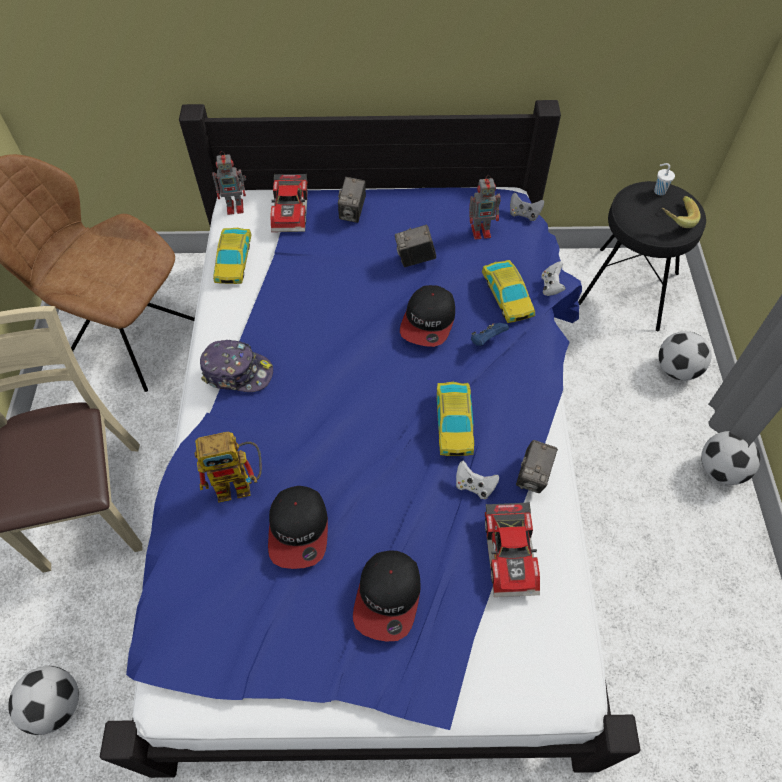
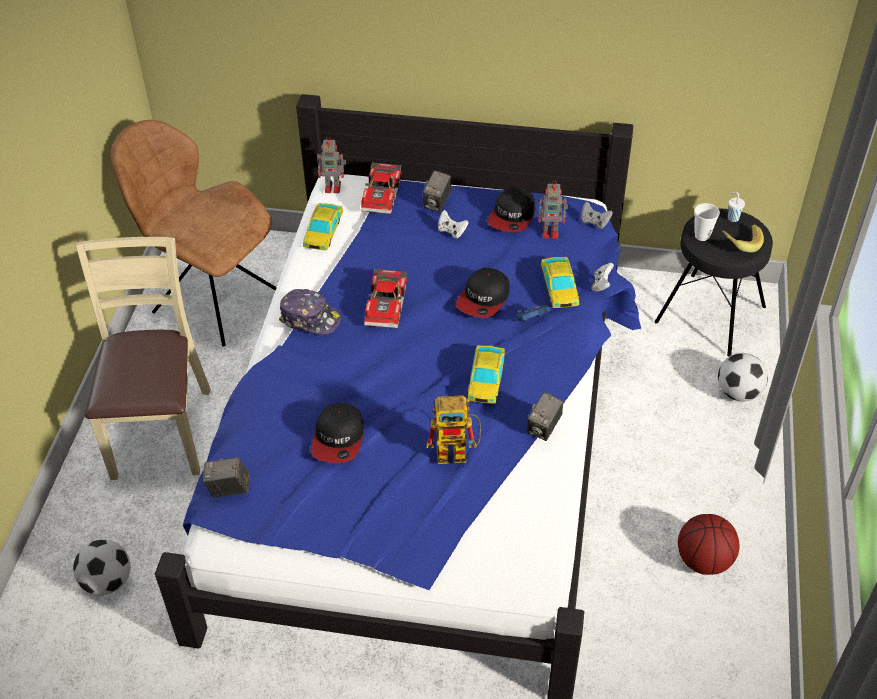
camera: 10 degrees right, 10 degrees down
toy robot [194,432,262,503] -> toy robot moved to [426,395,481,464]
cap [353,551,420,642] -> cap moved to [487,187,535,233]
camera [395,225,436,267] -> camera moved to [203,457,250,498]
white game controller [456,461,499,499] -> white game controller moved to [438,210,469,238]
toy car [485,502,540,597] -> toy car moved to [364,269,407,328]
football [701,431,760,485] -> none
none -> basketball [678,514,740,575]
none -> cup [694,203,720,241]

